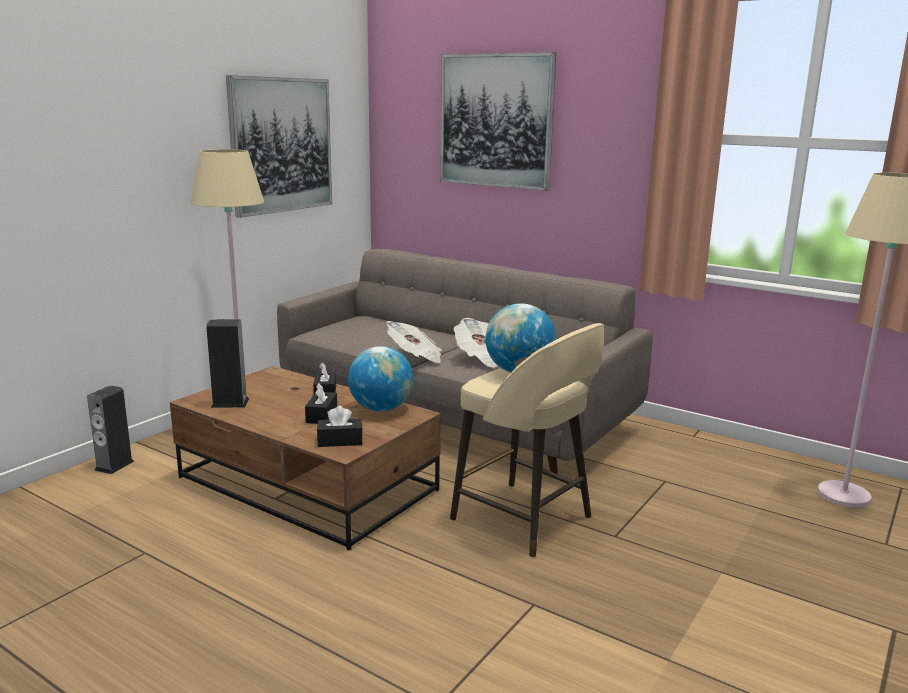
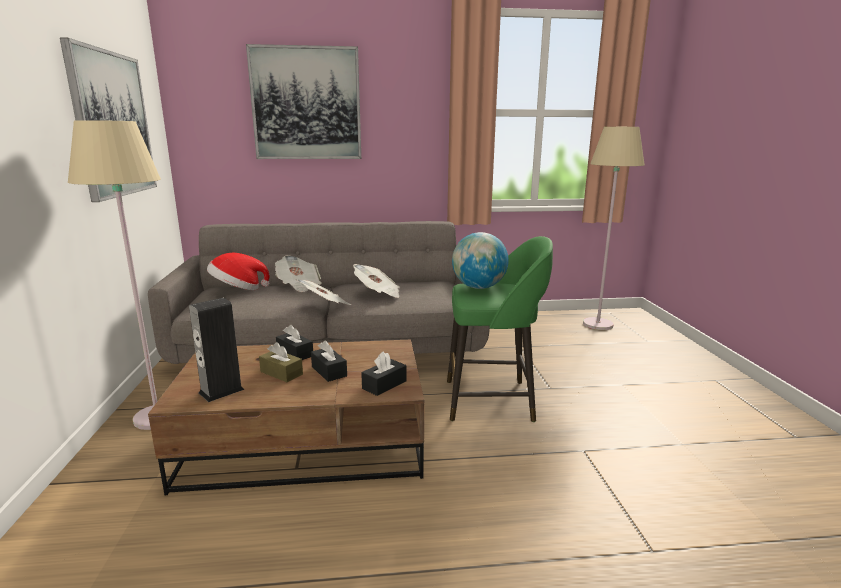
camera: 40 degrees left, 0 degrees up
speaker [87,385,134,474] -> none
globe [348,346,413,412] -> none
beige stool [450,323,604,558] -> green stool [447,236,553,422]
none -> hat [207,253,270,290]
none -> brown tissue box [259,342,303,382]
none -> newspaper [275,255,322,292]

